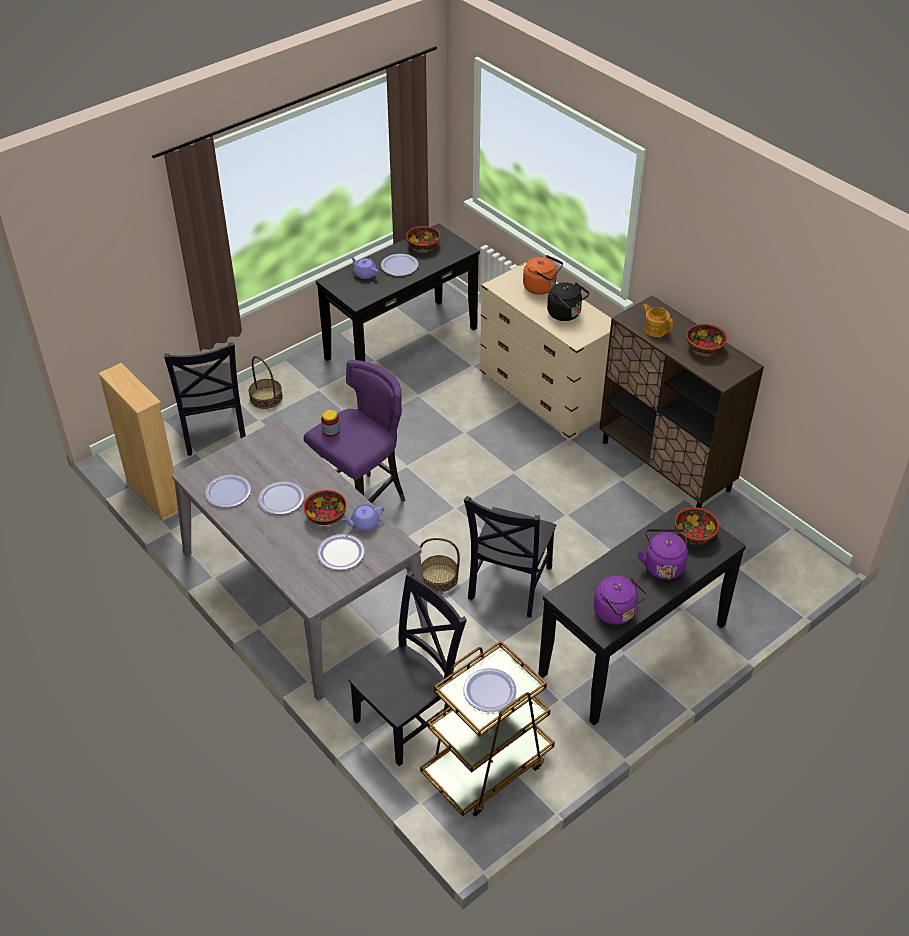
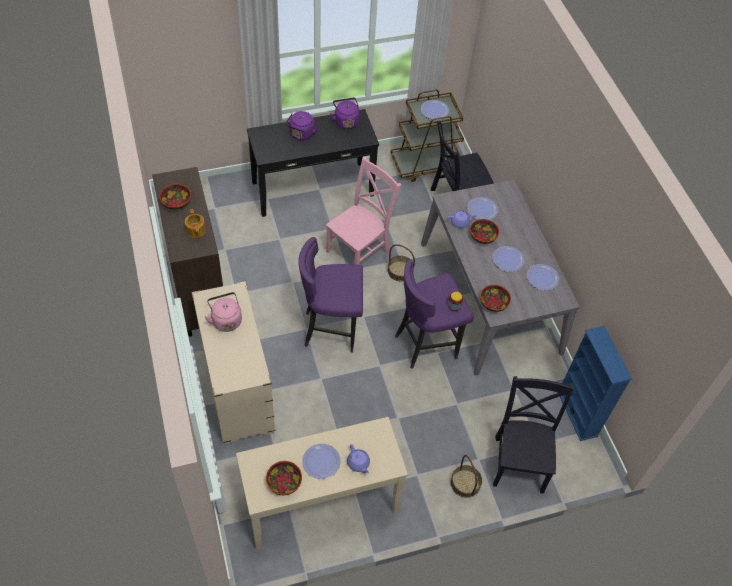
camera: 160 degrees left, 10 degrees up
beige bookcase [98,363,178,521] -> blue bookcase [560,326,632,441]
black console table [316,223,480,361] -> beige console table [236,417,408,550]
black chair [464,496,556,617] -> pink chair [326,157,401,265]
orange kettle [523,255,563,295] -> none
black kettle [547,282,589,321] -> pink kettle [205,292,242,332]
bowl [675,508,719,544] -> bowl moved to [480,285,511,312]
none -> purple stool [298,237,363,352]

